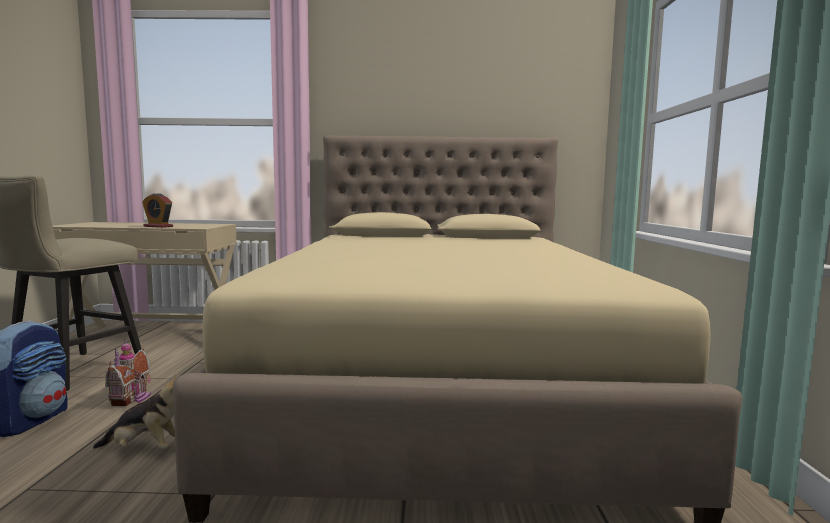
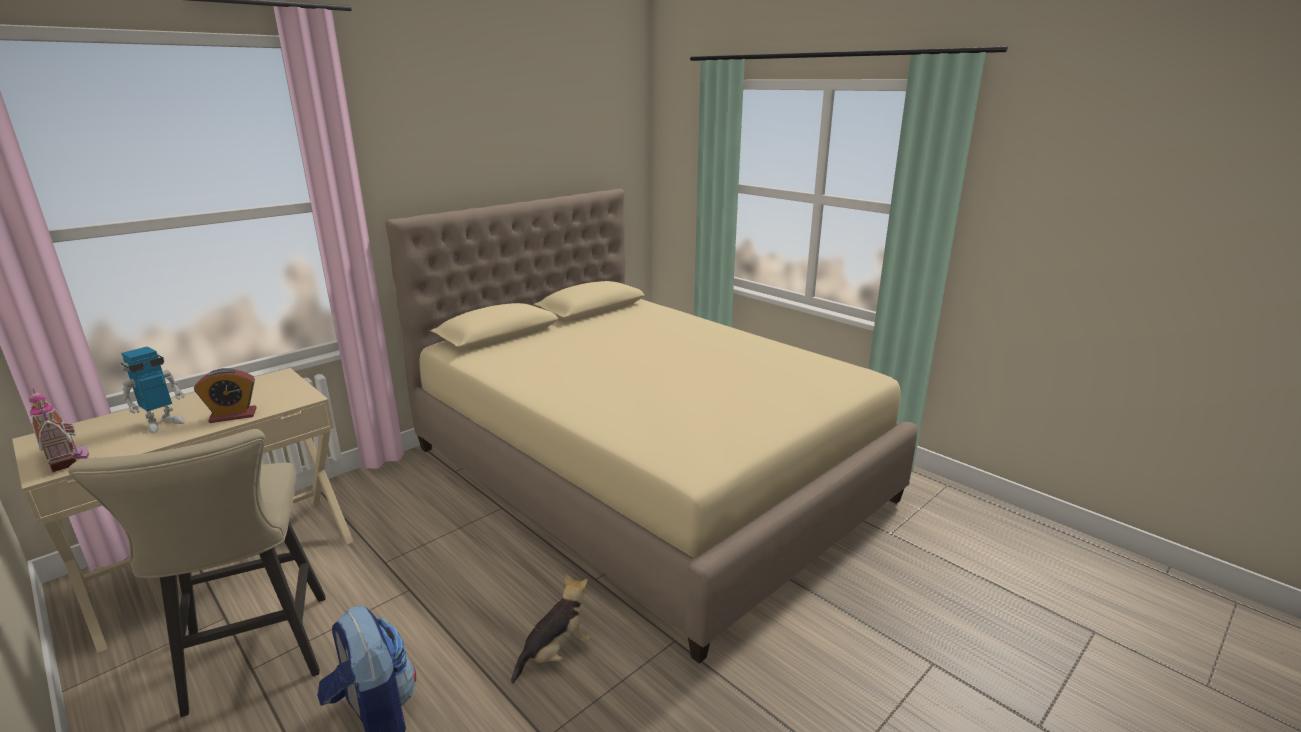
camera: 45 degrees left, 15 degrees up
toy house [105,340,151,406] -> toy house moved to [29,389,89,472]
none -> toy robot [120,346,185,434]

